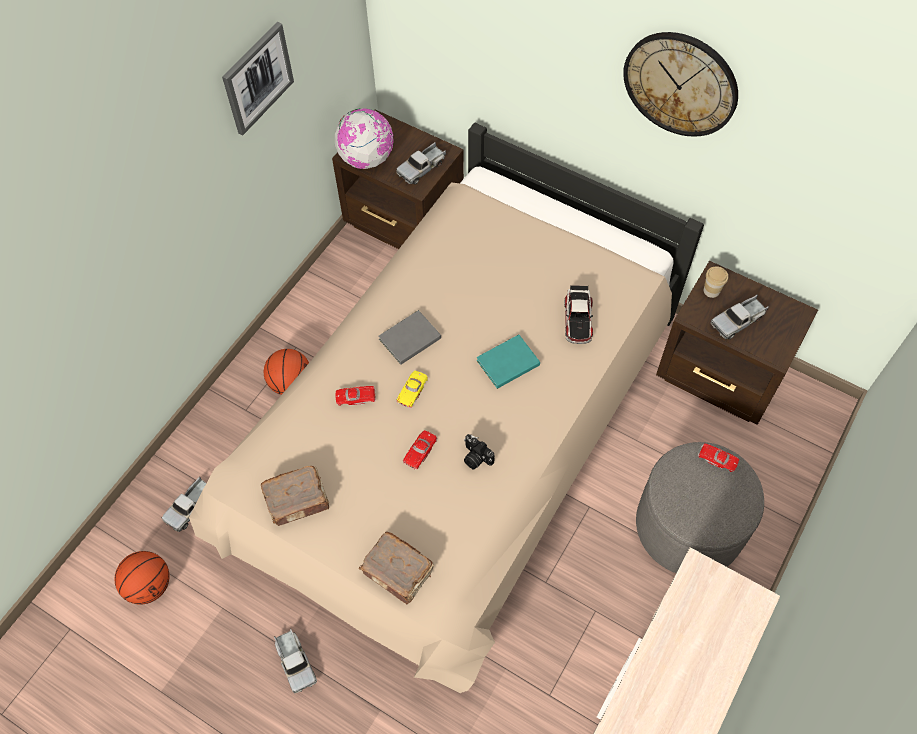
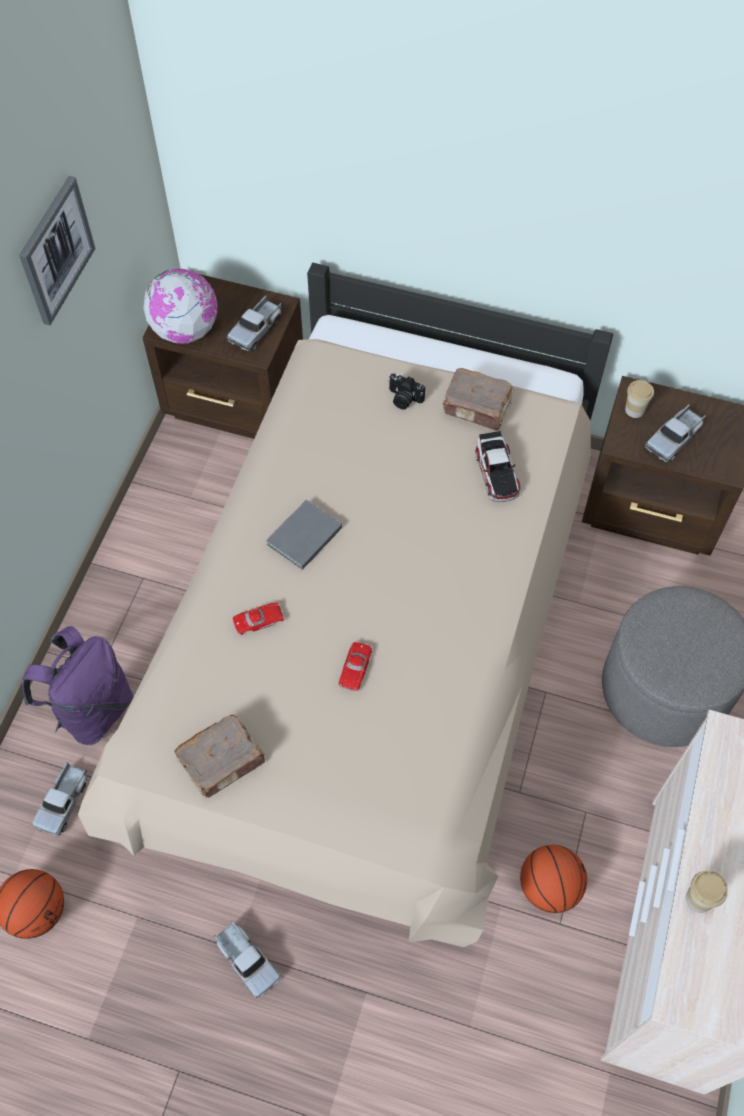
camera: 15 degrees left, 0 degrees up
basketball [264,349,309,395] -> basketball moved to [520,845,587,913]
brown book [359,532,434,605] -> brown book moved to [442,368,514,431]
yellow toy car [397,371,428,408] -> none
camera [464,434,495,469] -> camera moved to [388,373,425,410]
turquoise book [477,335,540,389] -> none
wall clock [623,32,738,137] -> none
red toy car [698,443,739,472] -> none
none -> purple backpack [22,626,134,745]
none -> cup [686,871,728,913]

